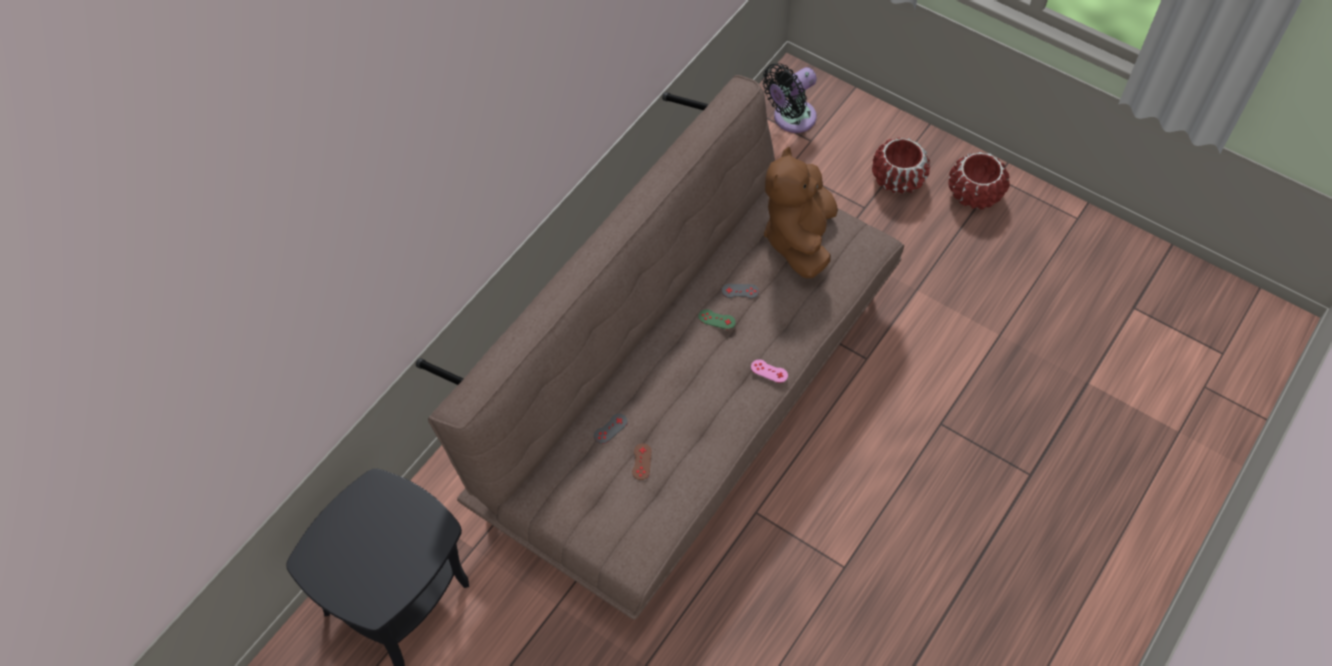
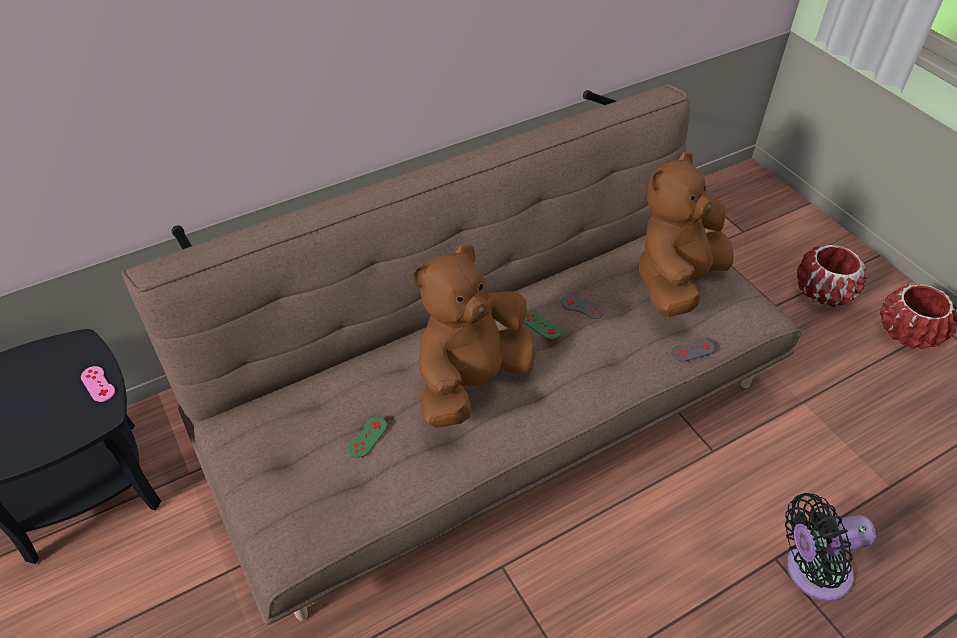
camera: 25 degrees right, 10 degrees down
grey game controller [594,414,628,444] -> grey game controller moved to [671,338,715,362]
brown game controller [632,443,652,480] -> green game controller [348,417,387,458]
pink game controller [751,360,788,383] -> pink game controller moved to [81,366,115,402]
black fan [762,63,817,133] -> black fan moved to [785,493,876,601]
none -> brown plush toy [414,244,536,428]

